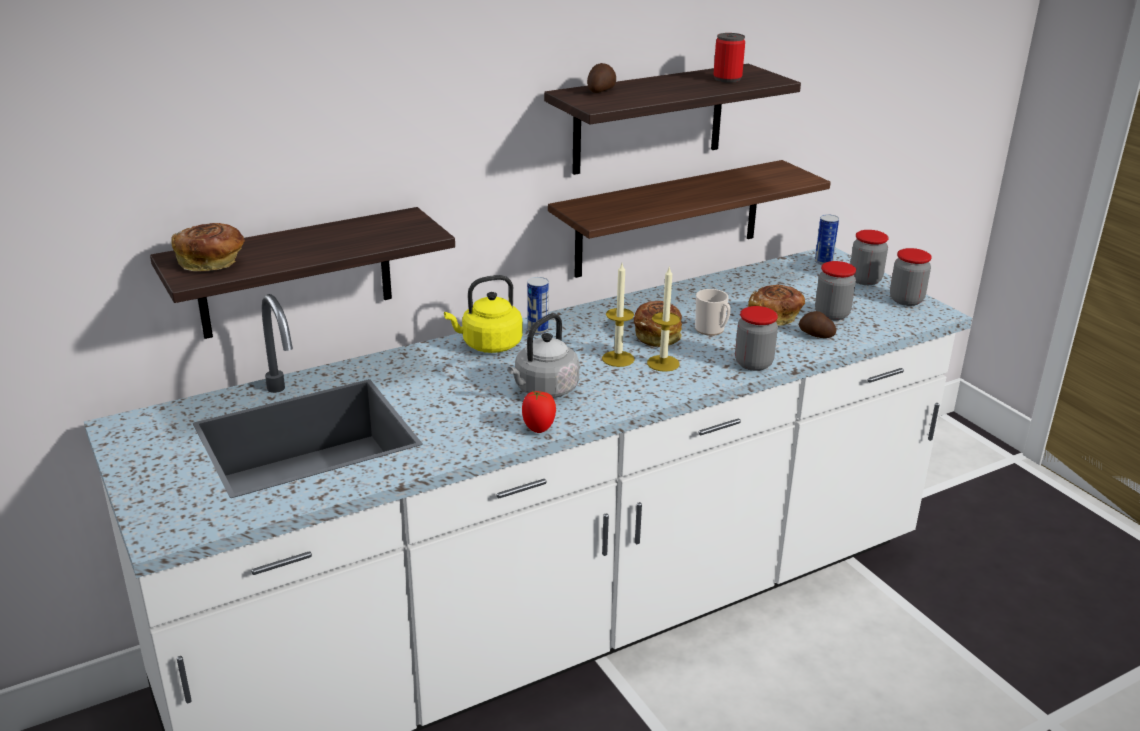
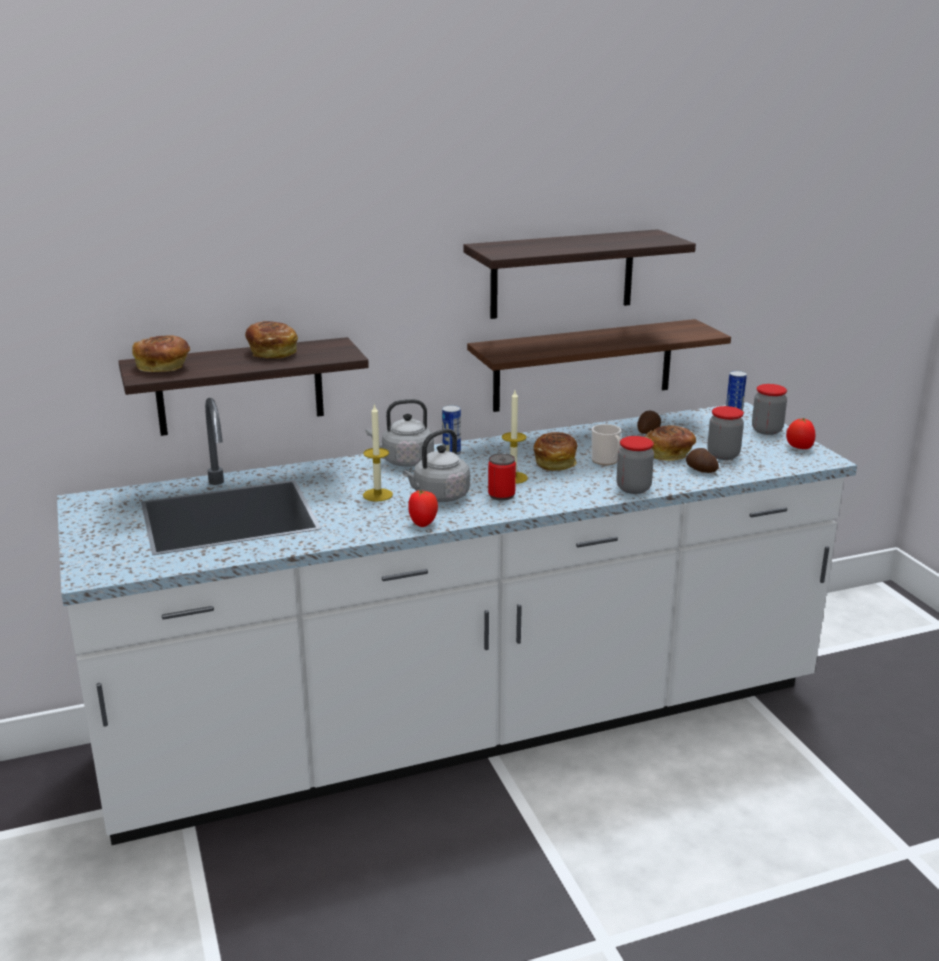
camera: 10 degrees right, 5 degrees down
yellow kettle [444,275,523,353] -> grey kettle [366,399,434,467]
potato [587,63,616,93] -> potato moved to [637,411,661,434]
candle [647,266,680,372] -> candle moved to [363,404,393,501]
can [713,33,745,83] -> can moved to [488,453,516,501]
jar [890,248,932,306] -> tomato [786,418,815,449]
none -> bread [245,321,298,359]

